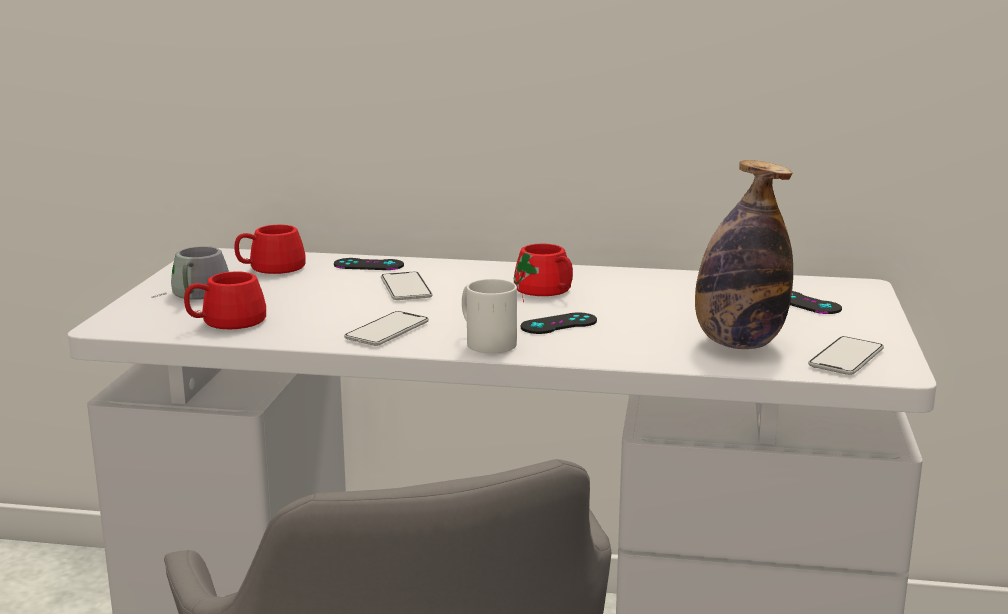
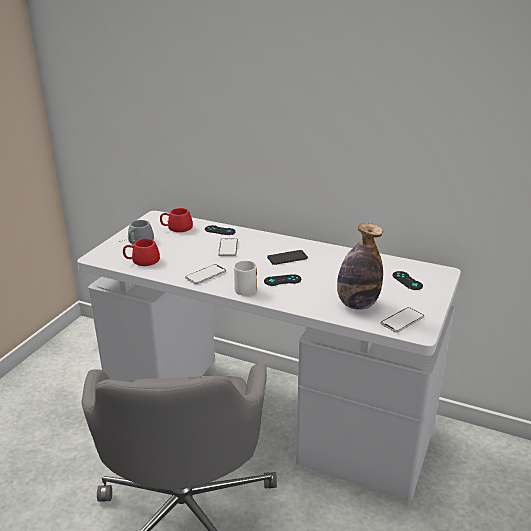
camera: 15 degrees right, 10 degrees up
red mug [514,244,573,303] -> phone [267,250,308,265]

